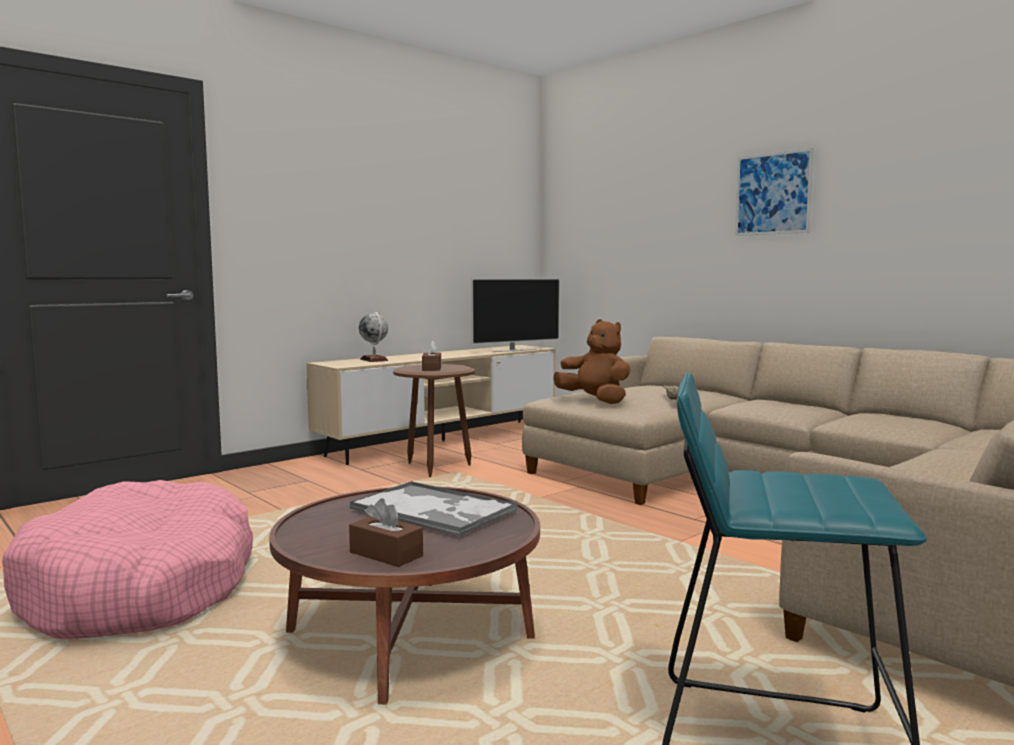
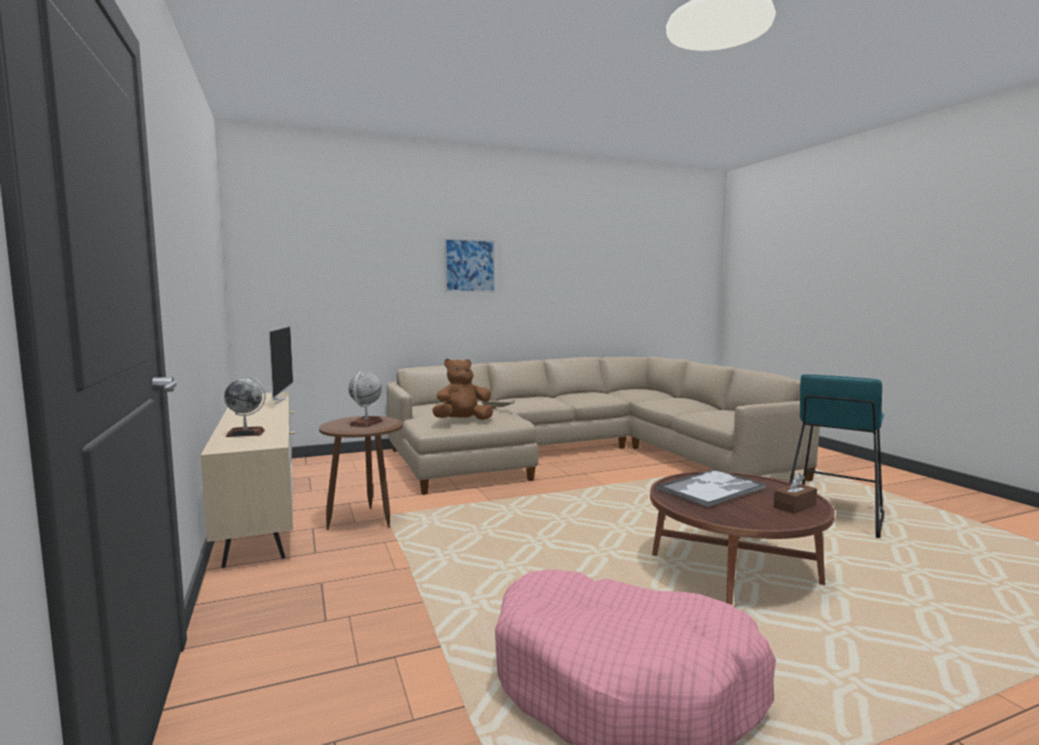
camera: 70 degrees left, 0 degrees up
brown tissue box [422,341,441,371] -> globe [349,371,383,427]

